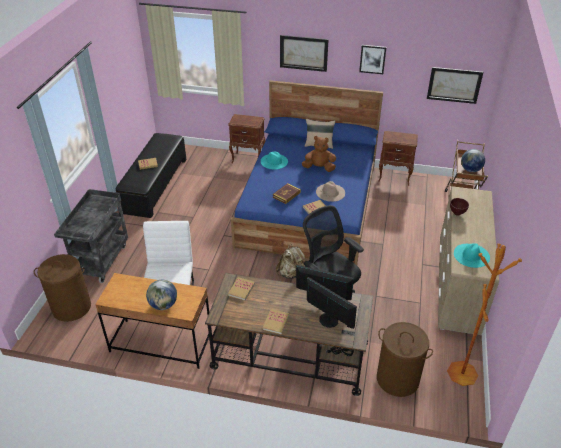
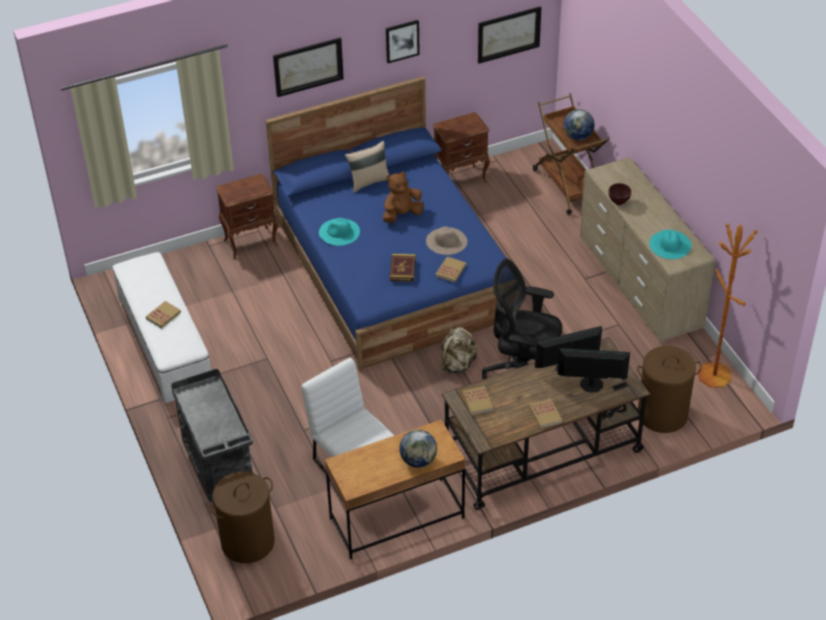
camera: 35 degrees left, 5 degrees up
black bench [115,133,186,218] -> white bench [113,252,211,403]

